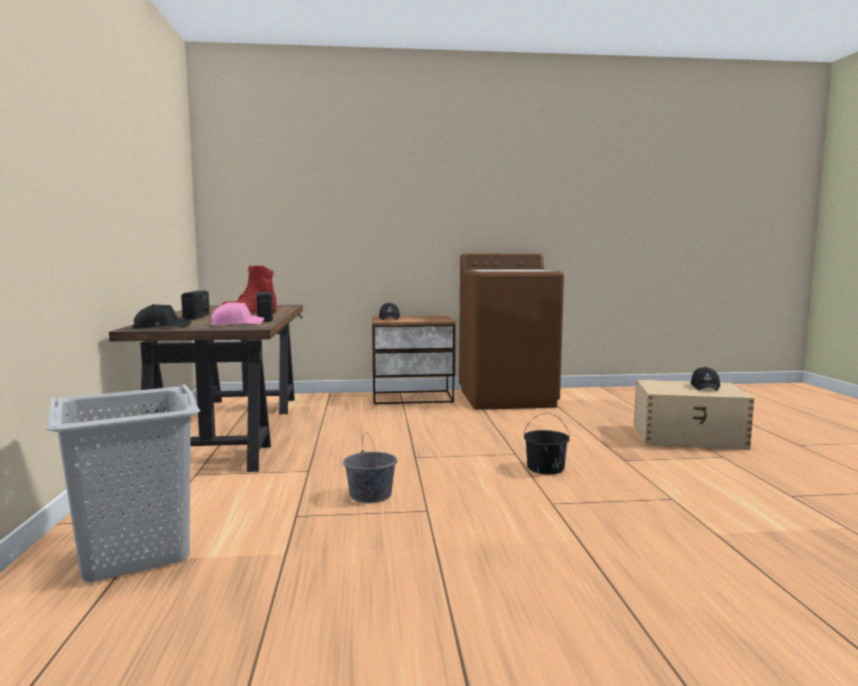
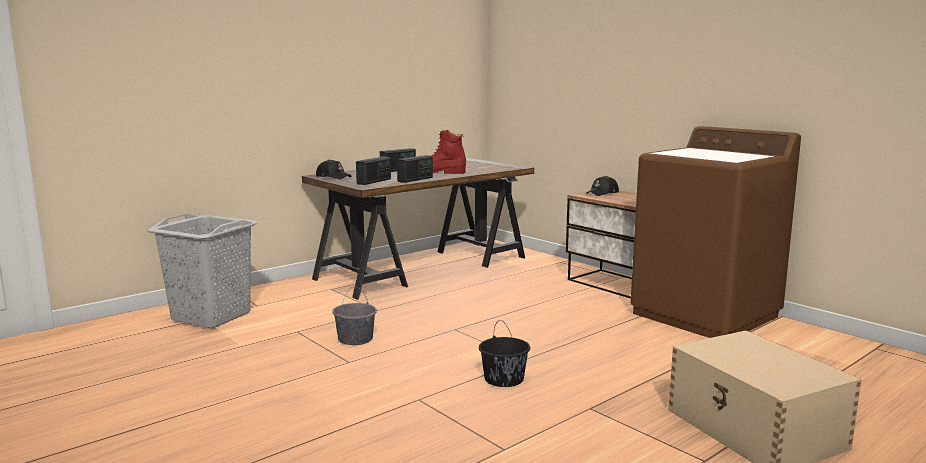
camera: 55 degrees right, 5 degrees up
pink cap [211,302,264,325] -> radio [356,157,391,185]
black cap [691,367,720,391] -> none

